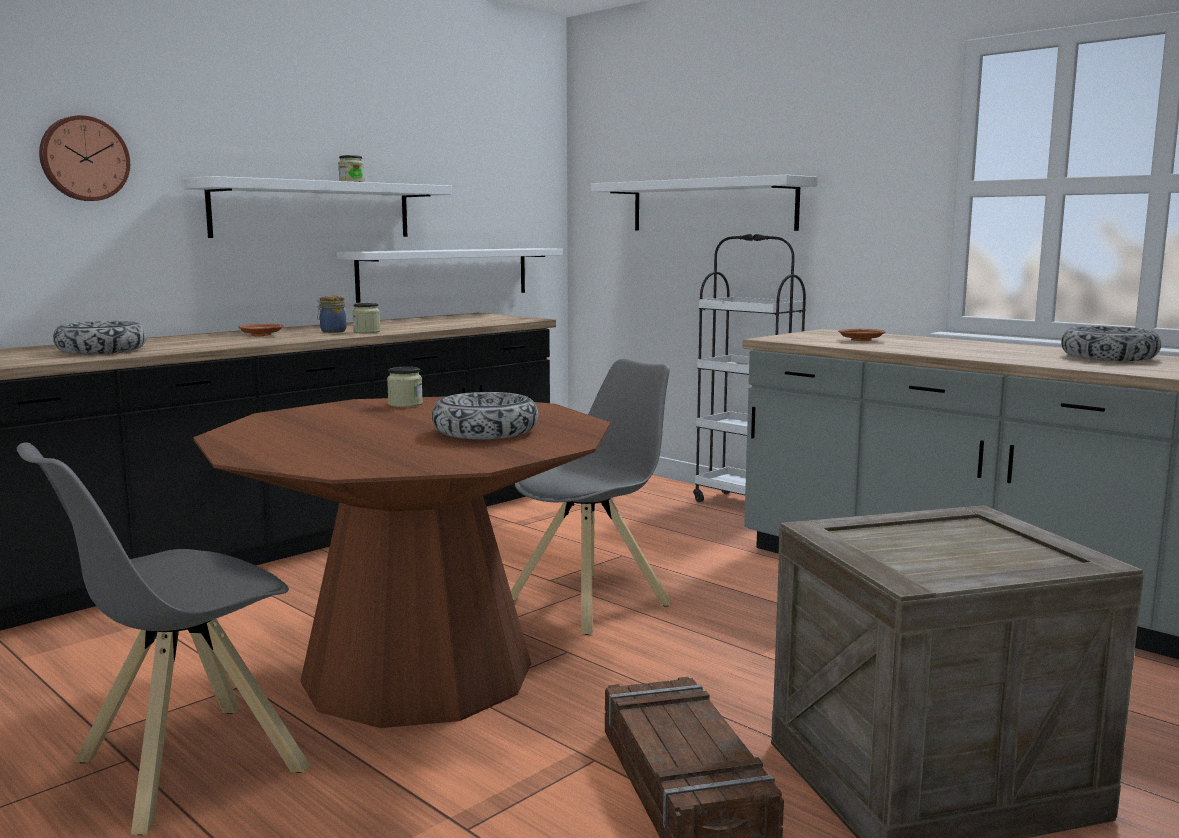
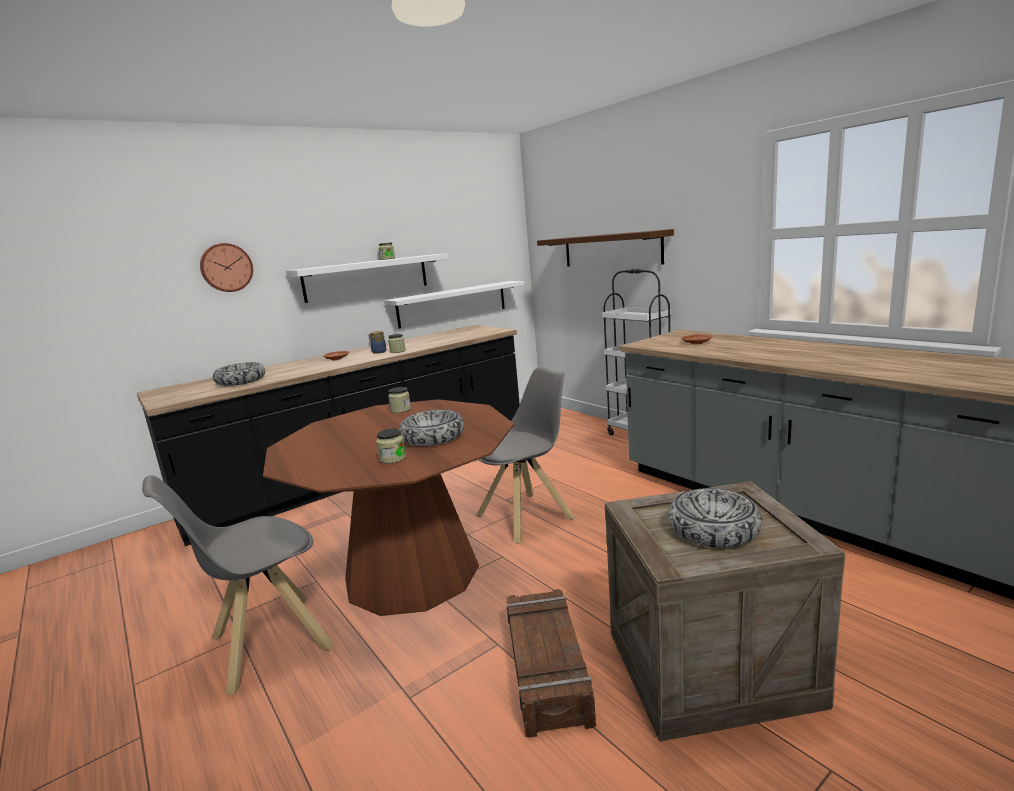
camera: 10 degrees right, 5 degrees up
white shelf [591,175,818,231] -> brown shelf [537,229,674,267]
bowl [1061,326,1161,361] -> bowl moved to [668,488,762,548]
none -> jar [376,429,406,464]

